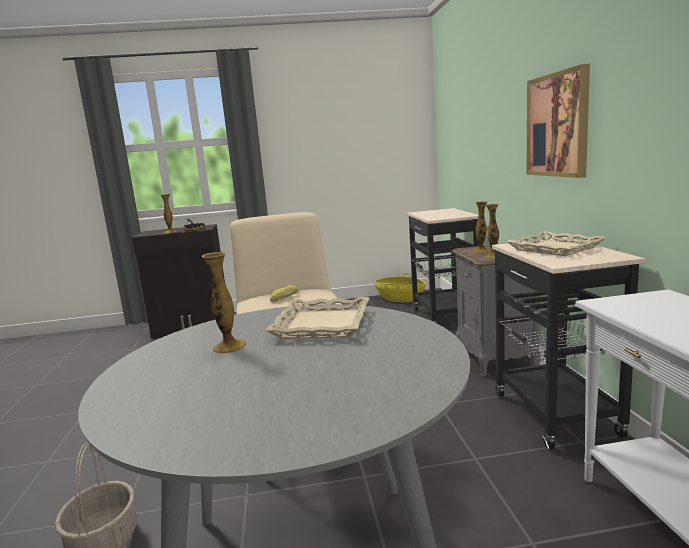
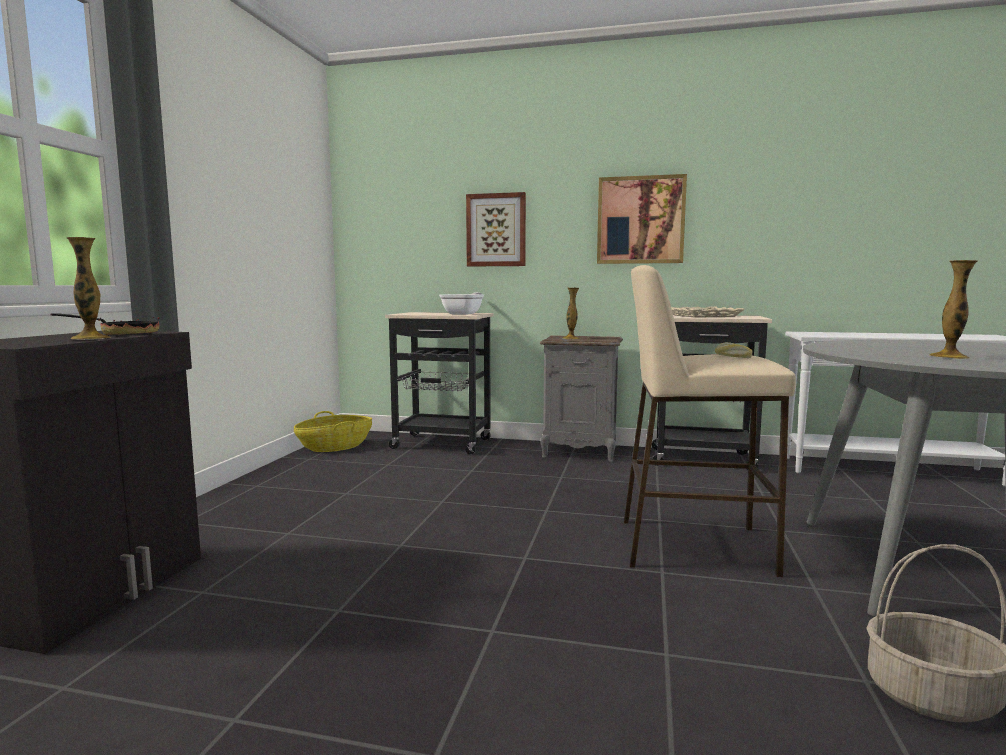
camera: 70 degrees left, 5 degrees down
beige tray [265,297,369,339] -> none
vase [484,204,499,258] -> none
none -> frying pan [439,292,484,315]
none -> picture [466,192,526,267]

